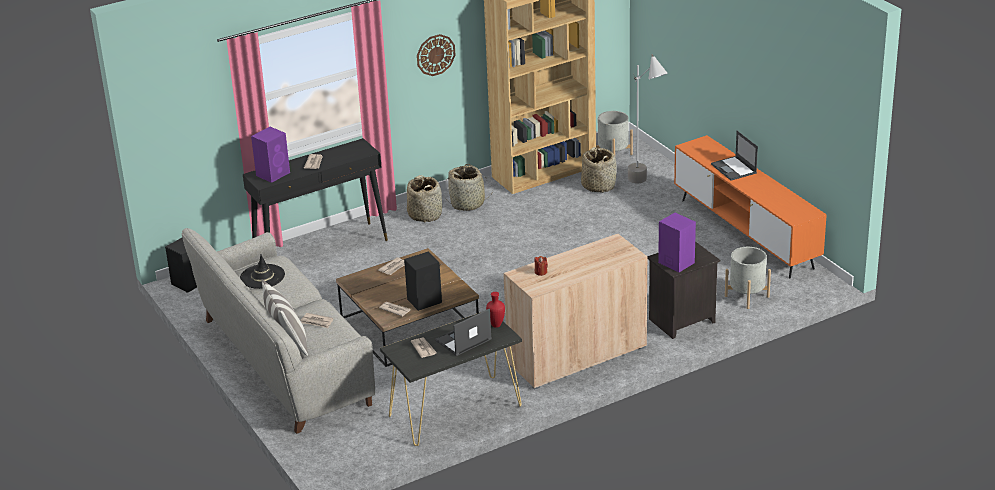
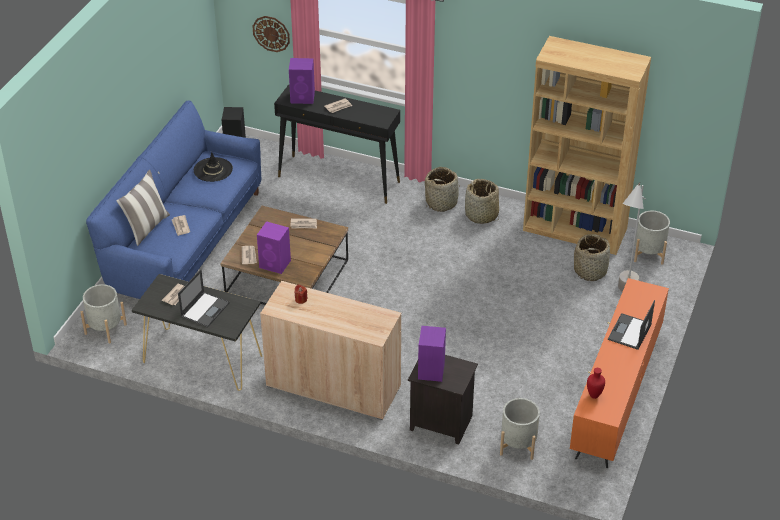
camera: 50 degrees right, 10 degrees up
grey sofa [182,228,375,434] -> blue sofa [86,100,261,299]
black speaker [404,252,442,311] -> purple speaker [257,221,291,274]
wall clock [417,34,455,76] -> wall clock moved to [252,16,290,52]
laptop [435,309,492,356] -> laptop turned 105 degrees clockwise [178,269,230,328]
red vase [486,292,505,328] -> red vase moved to [587,368,605,399]
none -> grey planter [80,284,127,343]

